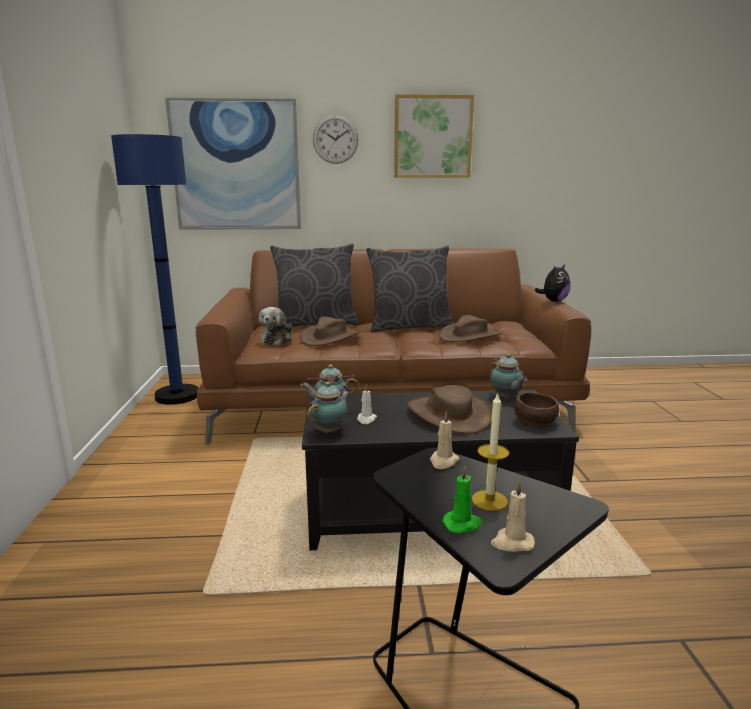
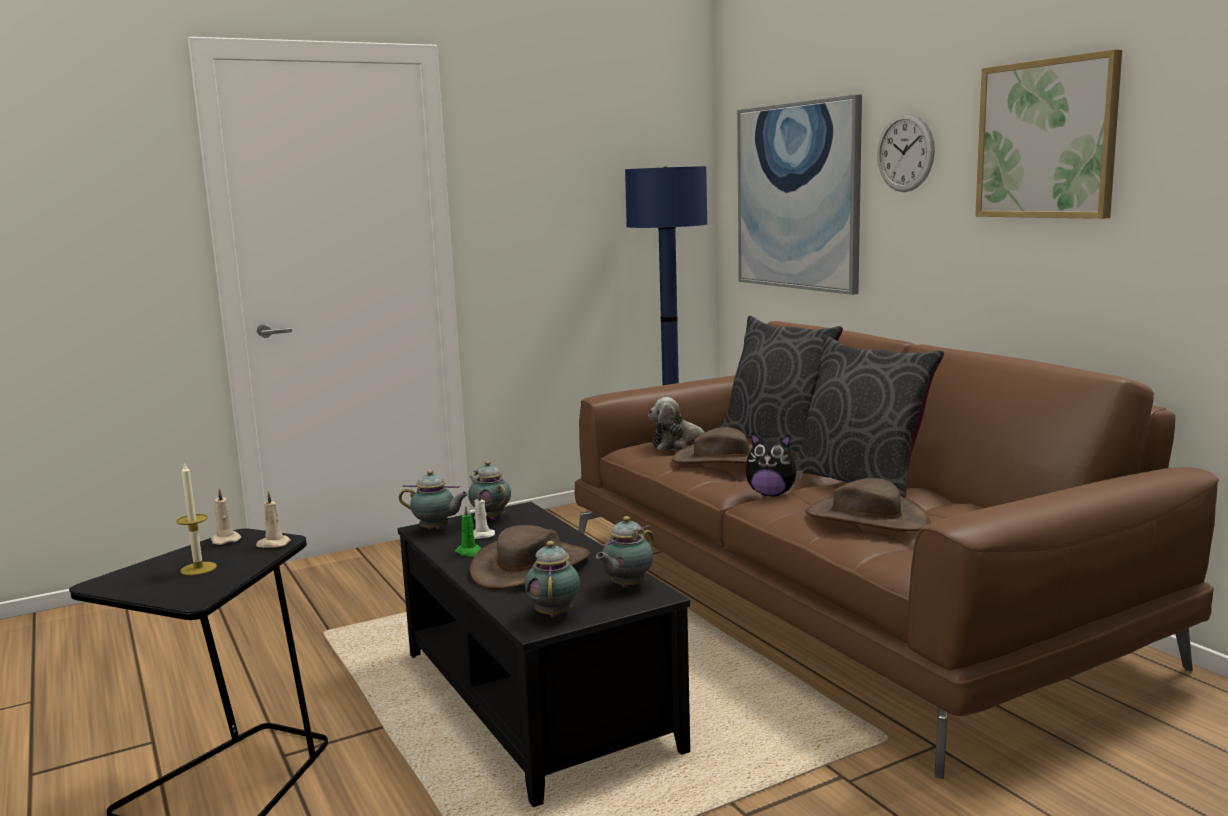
camera: 65 degrees right, 5 degrees down
green candle [442,465,482,533] -> green candle moved to [455,506,481,557]
beige candle [491,481,535,552] -> beige candle moved to [211,488,241,545]
brown bowl [515,392,559,428] -> teapot [525,541,580,618]
plush toy [535,264,570,302] -> plush toy moved to [745,432,803,496]

